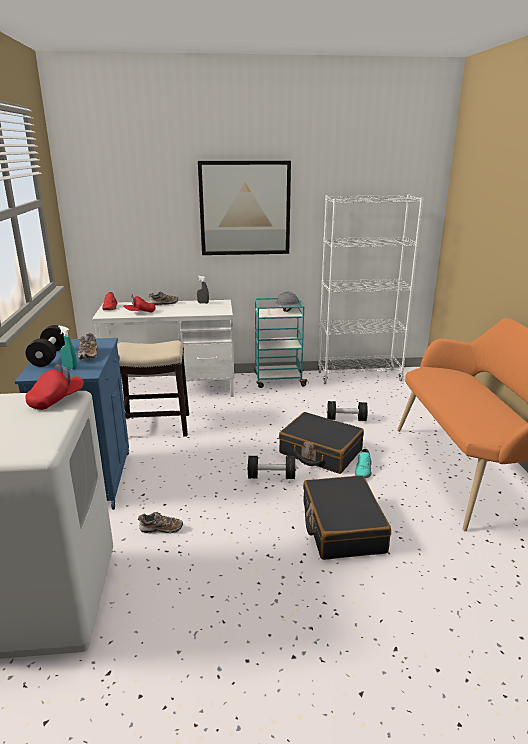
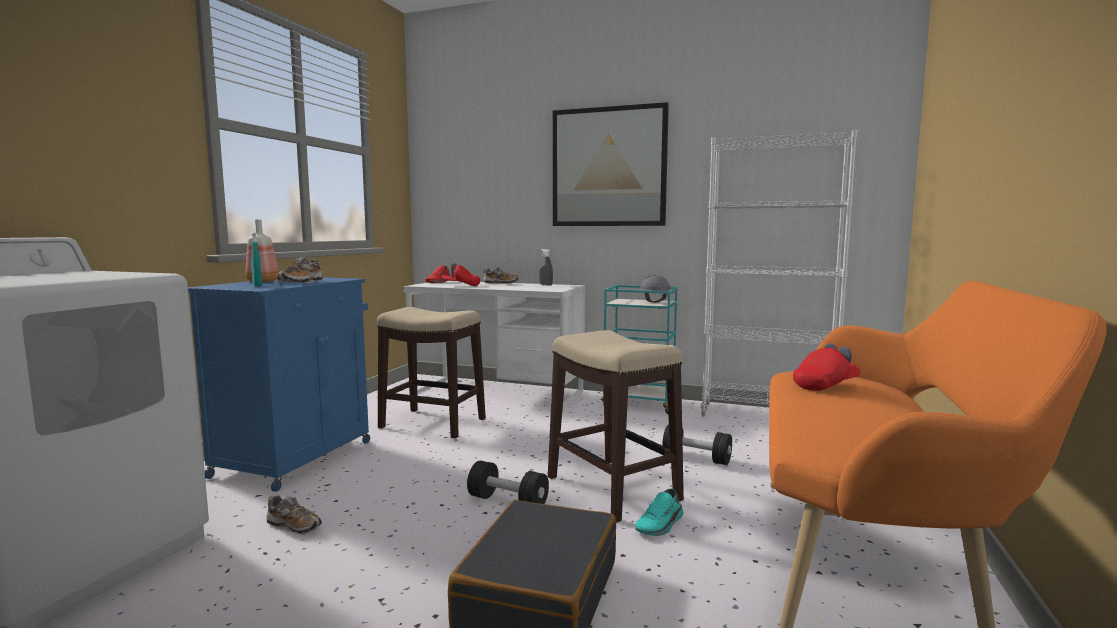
camera: 25 degrees right, 15 degrees down
red cap [25,364,84,410] -> red cap moved to [793,343,861,391]
black dumbbell [26,325,65,367] -> bottle [246,219,279,282]
black suitcase [279,412,364,474] -> stool [548,330,684,523]

